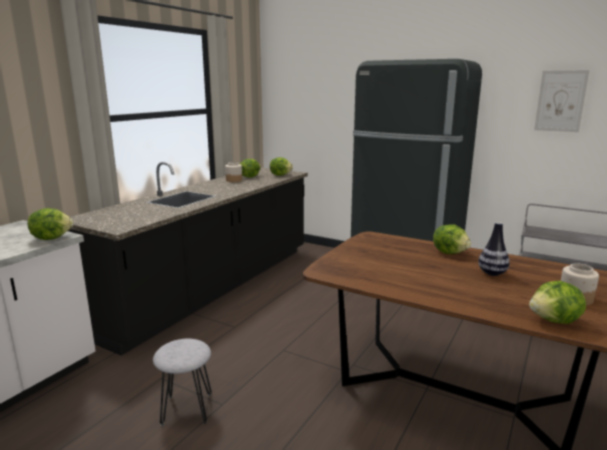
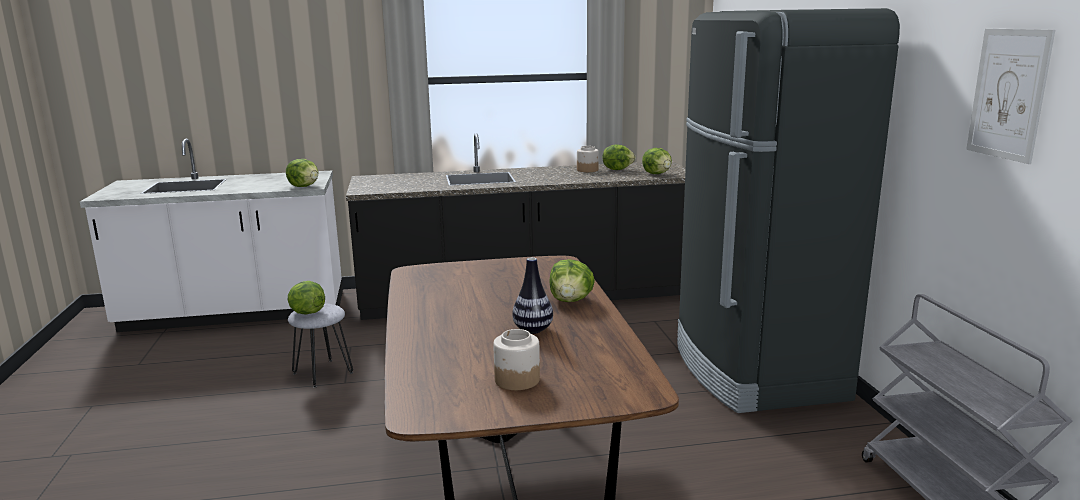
camera: 50 degrees right, 0 degrees up
lettuce [529,281,586,324] -> lettuce moved to [288,281,325,314]

